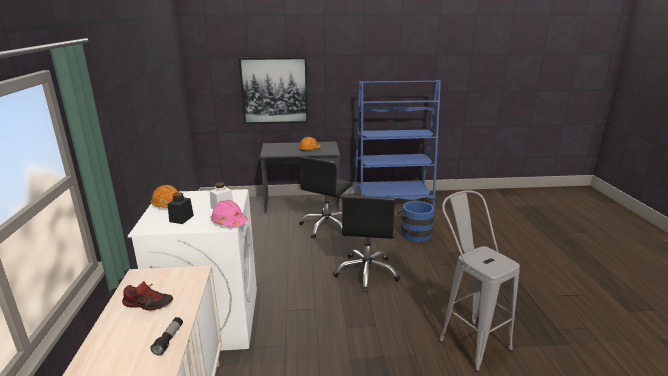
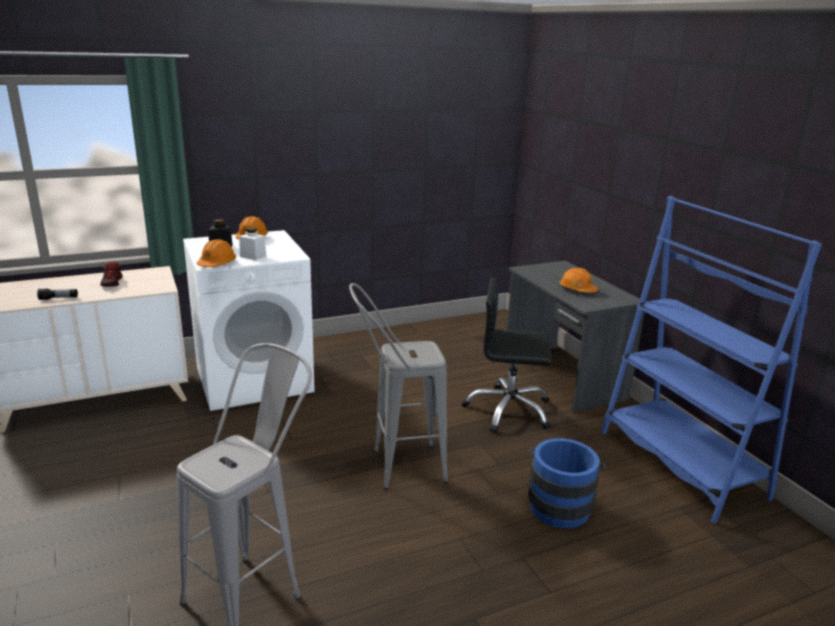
camera: 70 degrees right, 0 degrees up
pink hard hat [211,200,248,227] -> orange hard hat [197,239,236,267]
picture [239,57,308,124] -> none
black office chair [333,196,400,292] -> grey stool [349,283,448,490]

